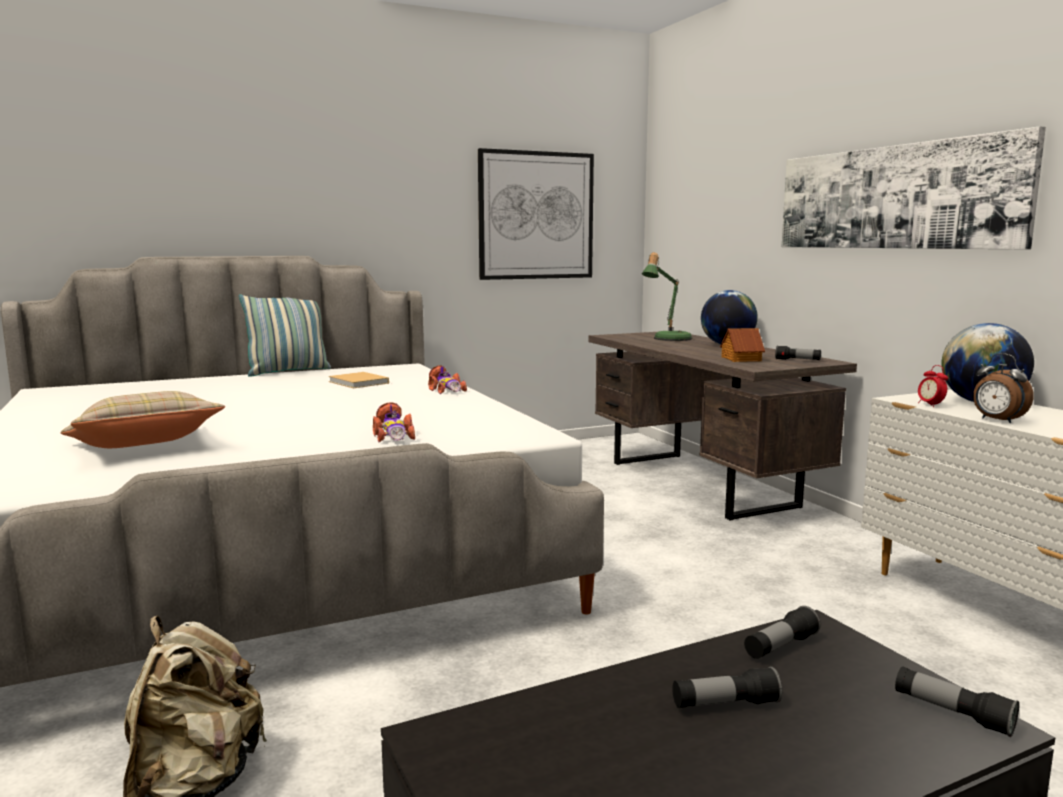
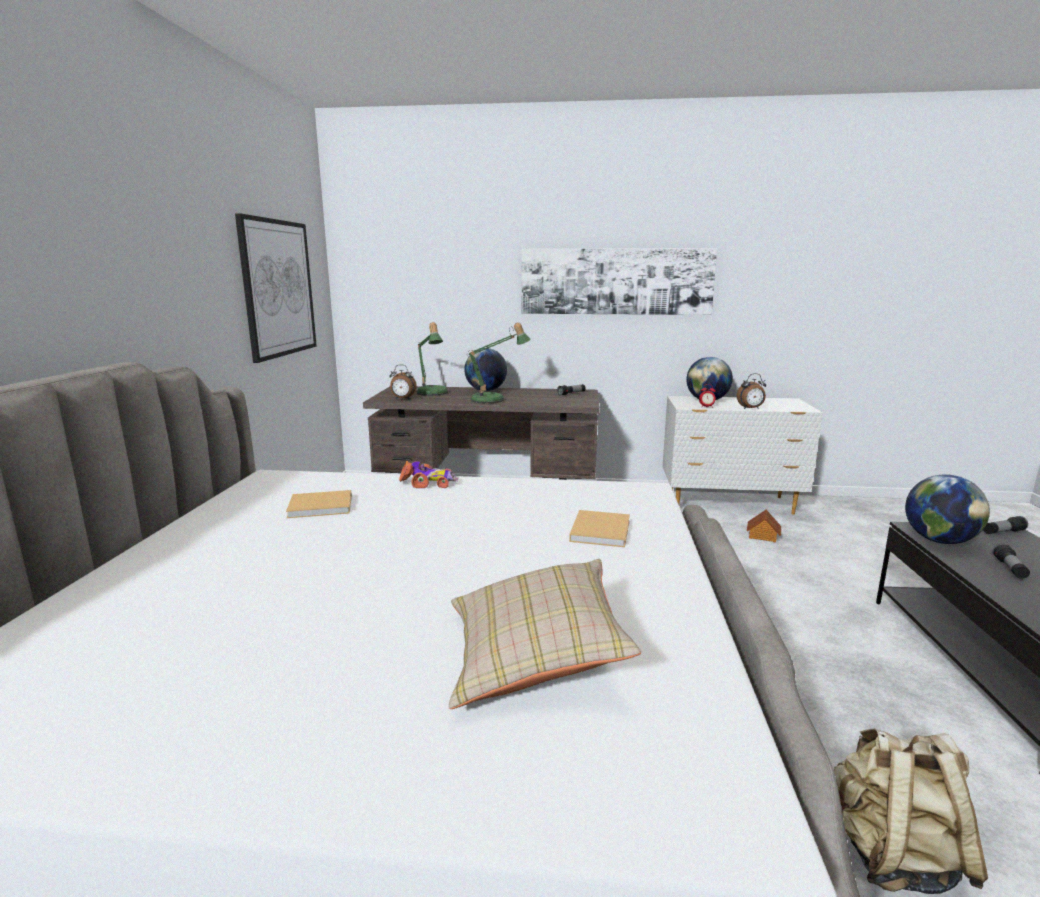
camera: 60 degrees left, 5 degrees up
pillow [239,294,331,377] -> none
toy car [373,402,415,442] -> beige book [569,510,630,547]
toy house [720,328,765,362] -> toy house moved to [747,510,781,542]
flashlight [744,606,821,659] -> globe [905,474,990,544]
none -> alarm clock [389,365,417,399]
none -> table lamp [467,322,530,404]

